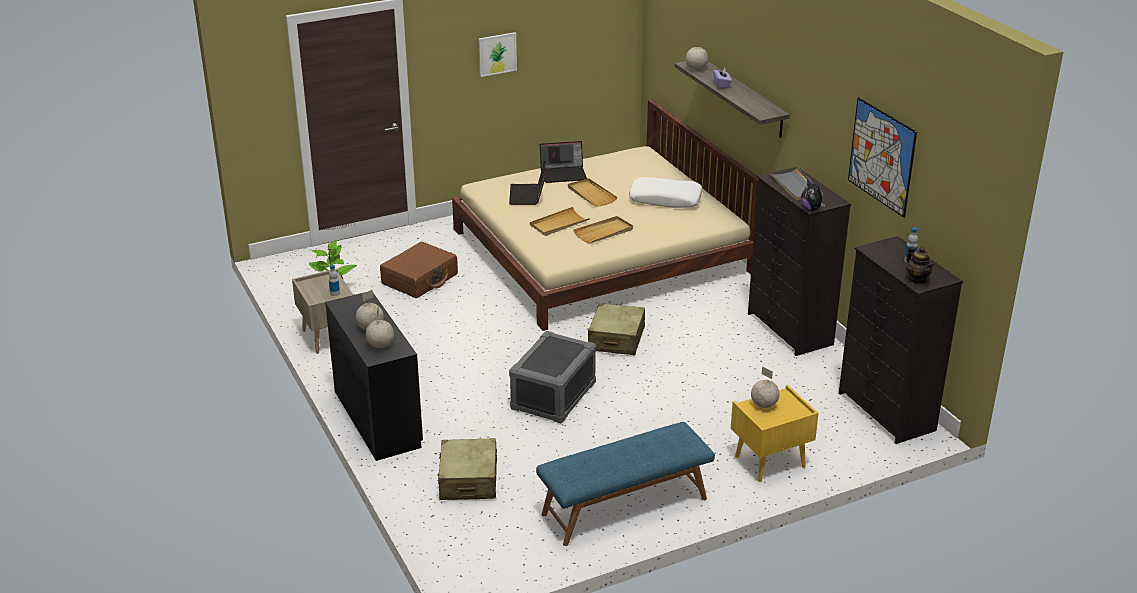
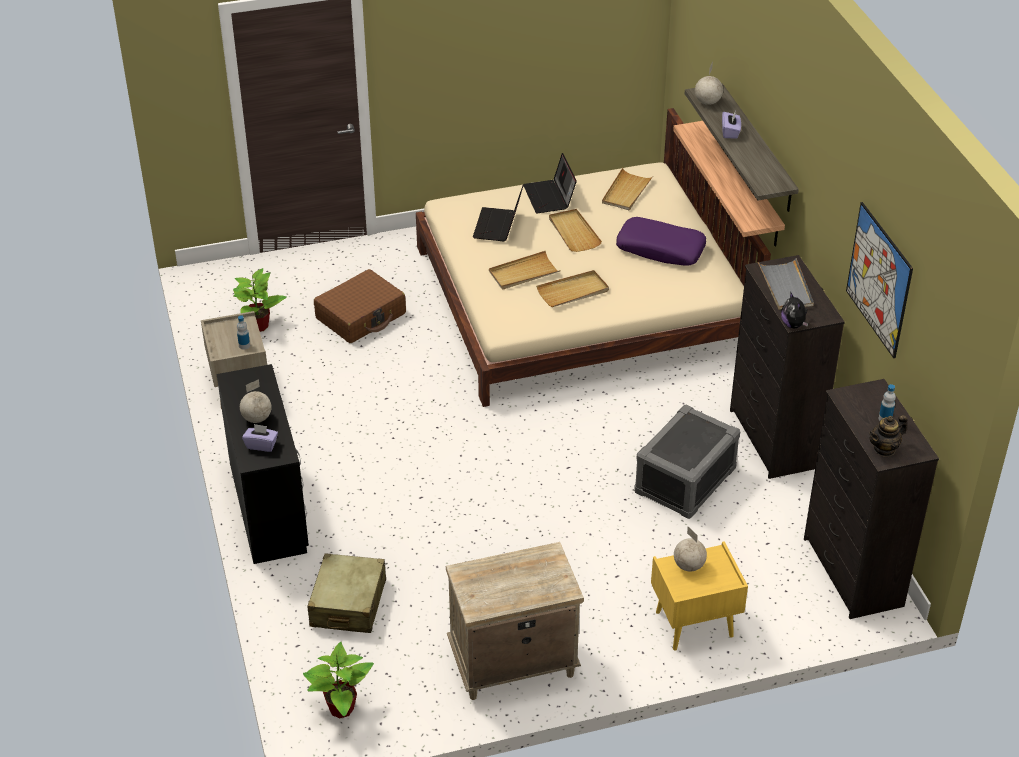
camera: 10 degrees right, 10 degrees up
globe [365,306,394,348] -> purple tissue box [242,424,278,452]
picture [478,32,517,77] -> none
grey storage box [509,331,596,423] -> grey storage box moved to [634,405,740,519]
blue bench [536,422,715,546] -> beige nightstand [446,542,584,700]
laptop [540,141,587,183] -> laptop turned 75 degrees clockwise [523,153,577,213]
beige suitcase [588,303,645,355] -> none
white pillow [629,177,702,208] -> purple pillow [616,217,706,266]
teapot [906,246,934,283] -> teapot turned 75 degrees clockwise [869,415,907,457]
none -> potted plant [303,642,374,718]
none -> beige tray [602,168,653,210]
none -> shelf [673,121,785,246]

